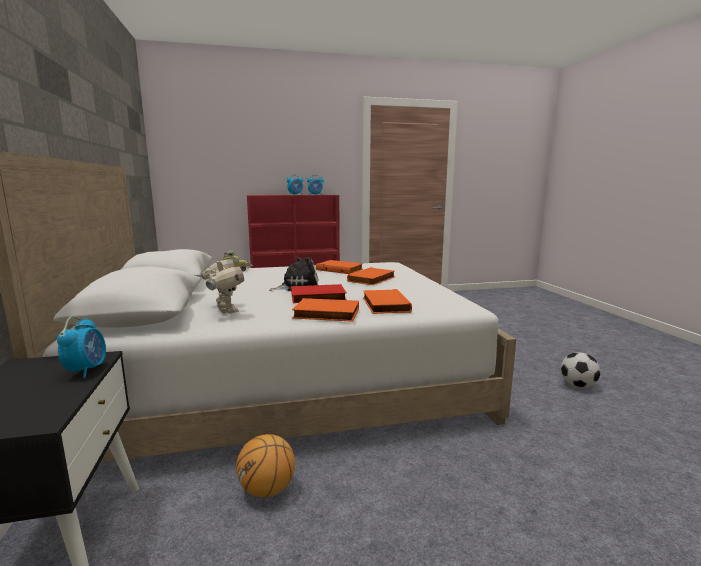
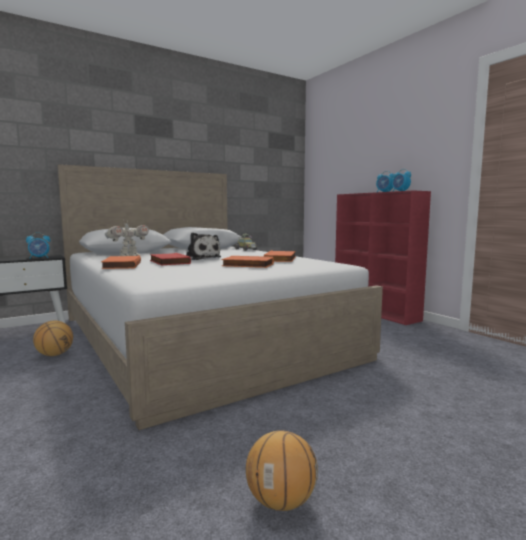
camera: 70 degrees right, 5 degrees down
orange book [363,289,412,314] -> none
football [561,352,601,388] -> basketball [246,430,318,511]

